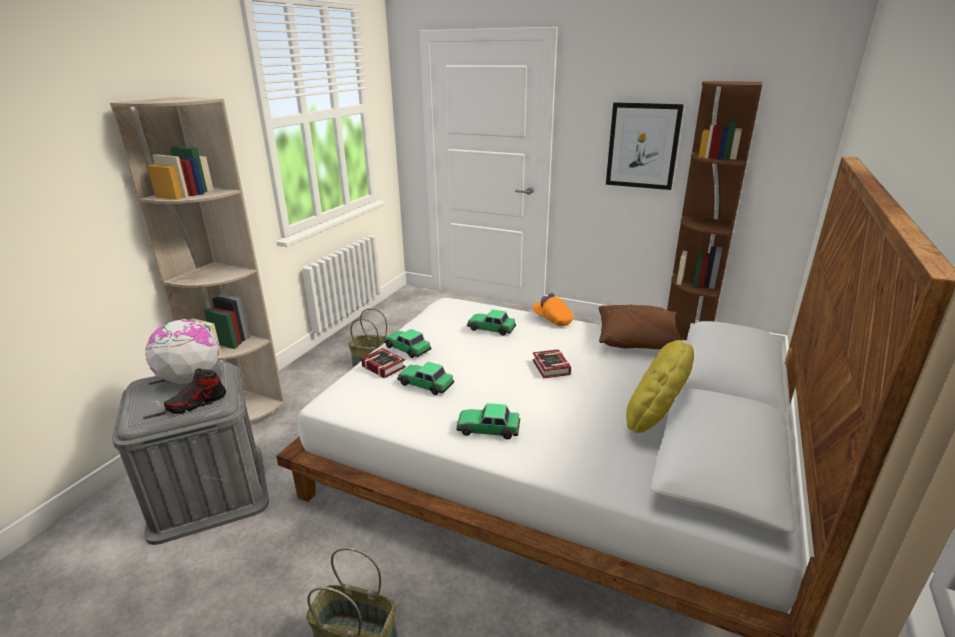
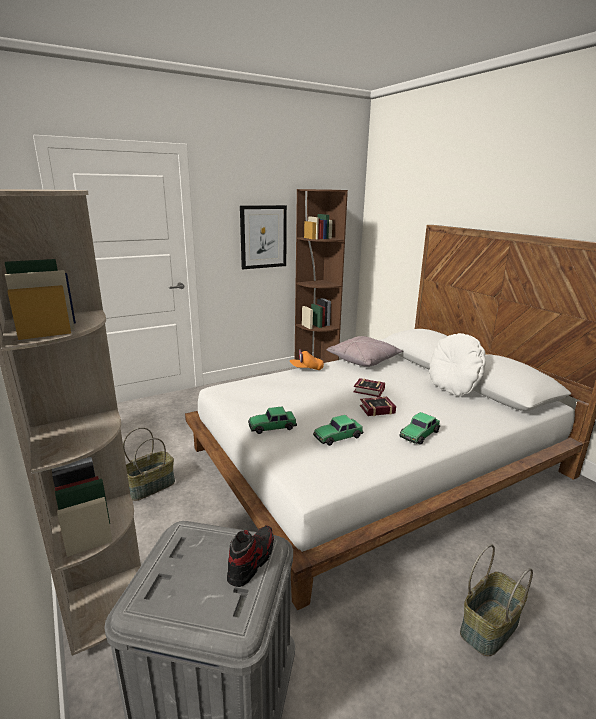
camera: 55 degrees left, 5 degrees down
globe [145,319,219,384] -> none
shoe [164,368,226,414] -> shoe turned 150 degrees counterclockwise [227,525,274,587]
book [361,348,406,378] -> book moved to [360,397,396,416]
toy car [467,310,516,336] -> none
brown pillow [599,305,682,349] -> purple pillow [326,336,403,367]
yellow pillow [626,340,694,433] -> white pillow [429,333,486,397]

